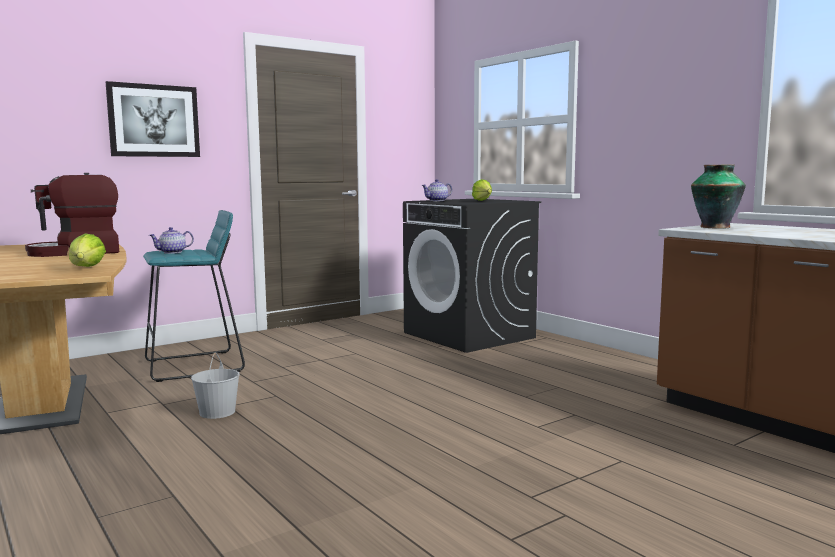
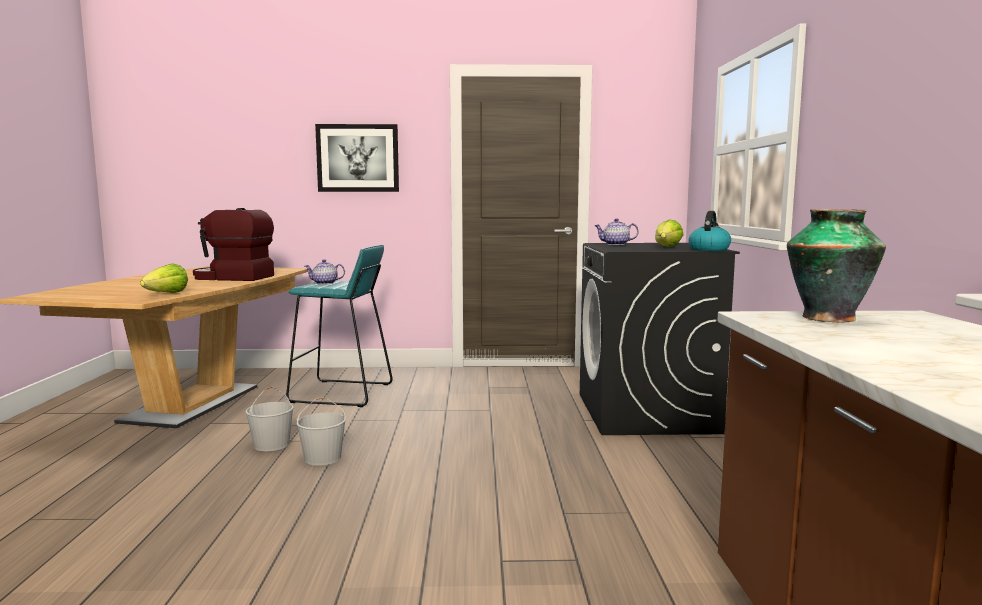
camera: 35 degrees right, 0 degrees up
none -> white bucket [296,397,346,466]
none -> kettle [689,211,731,251]

